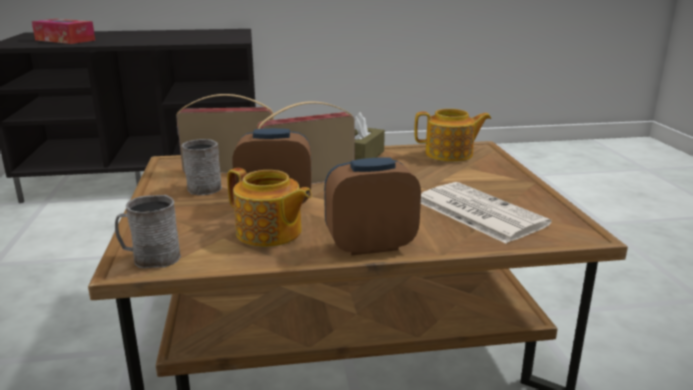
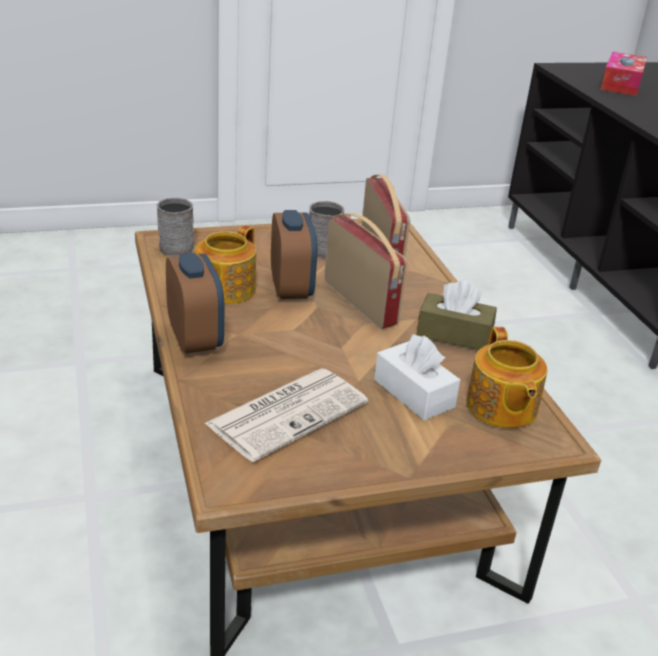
camera: 80 degrees right, 10 degrees up
none -> white tissue box [374,334,460,420]

